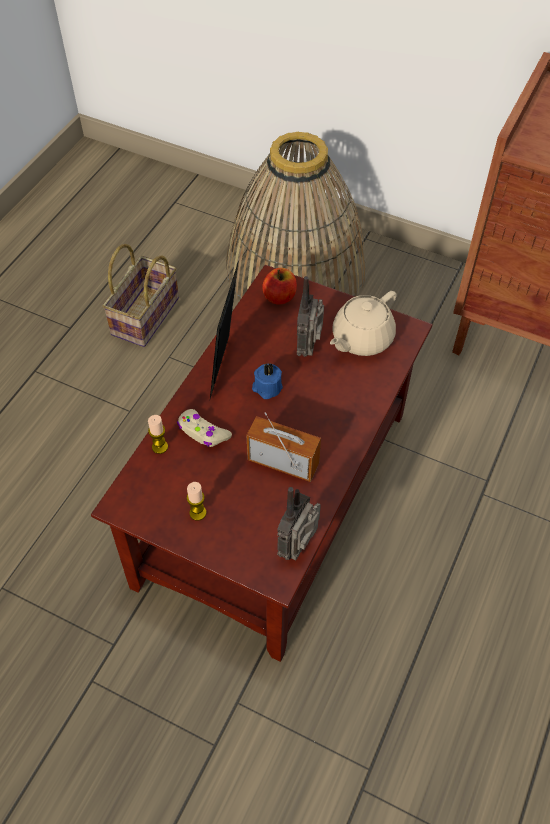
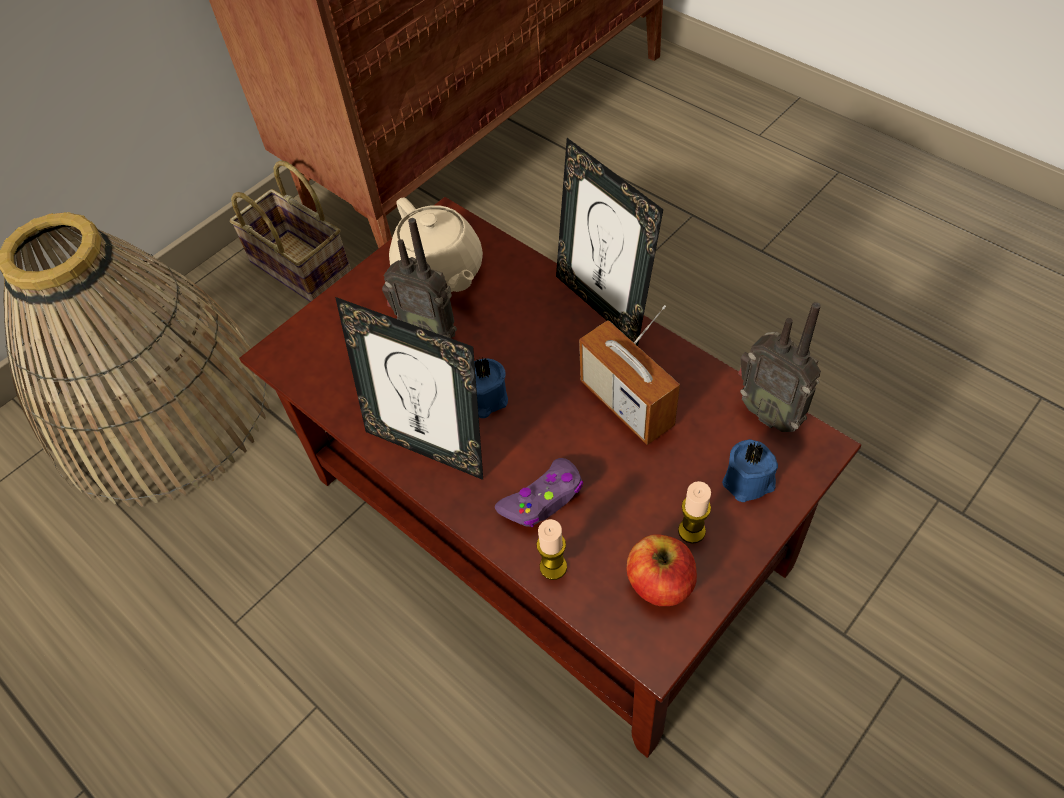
camera: 70 degrees left, 0 degrees up
basket [103,244,179,347] -> basket moved to [230,161,351,302]
beige game controller [177,409,232,447] -> purple game controller [495,458,583,527]
radio [246,412,321,482] -> radio turned 75 degrees counterclockwise [579,305,680,445]
apple [262,268,297,305] -> apple moved to [627,534,697,606]
none -> picture frame [556,138,663,346]
none -> blue candle [722,439,778,502]

